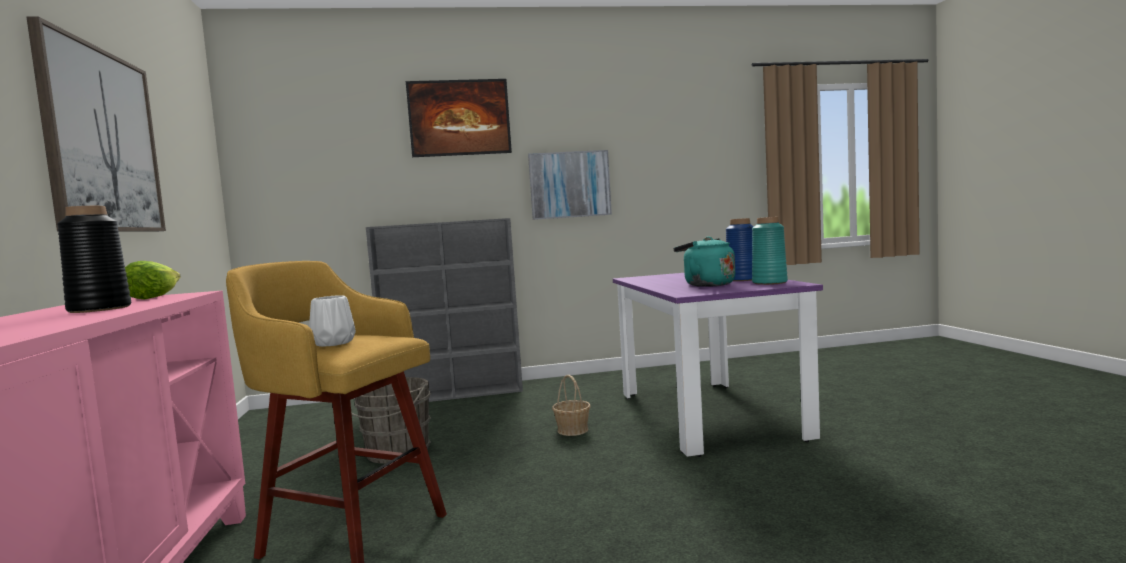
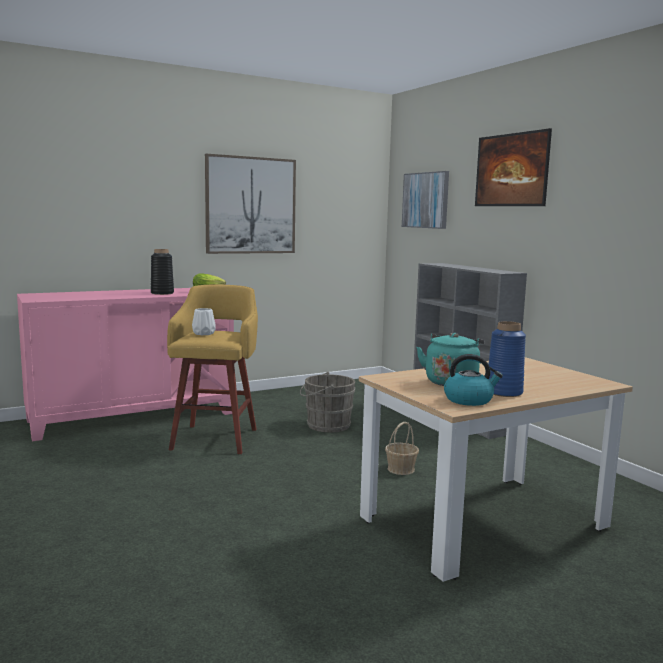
camera: 70 degrees right, 5 degrees up
picture [528,150,612,220] -> picture moved to [402,171,449,229]
purple dining table [613,273,823,457] -> beige dining table [359,357,633,582]
turquoise vase [752,217,788,285] -> kettle [444,354,503,406]

